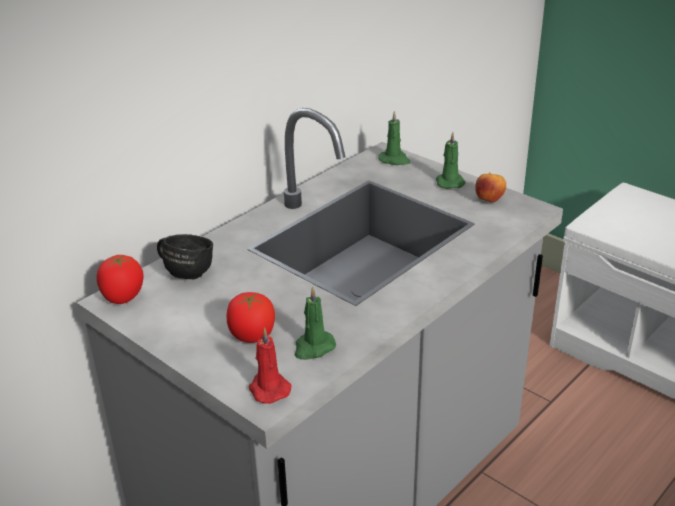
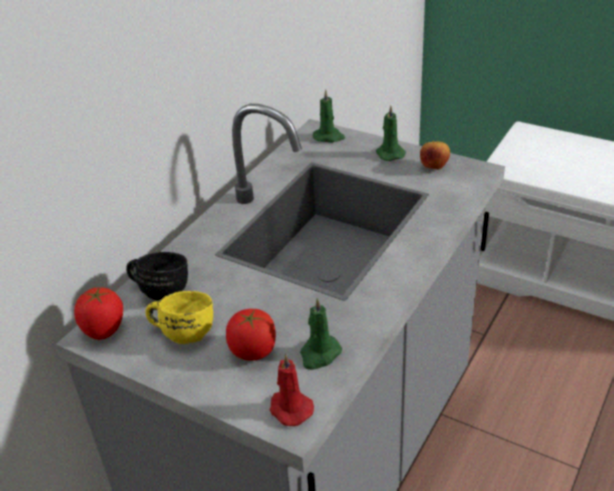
camera: 10 degrees left, 5 degrees up
none -> yellow mug [145,291,213,344]

